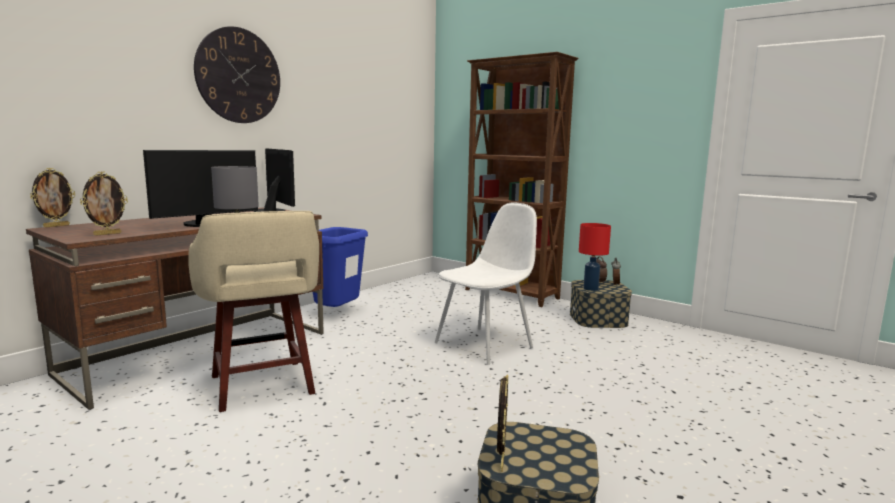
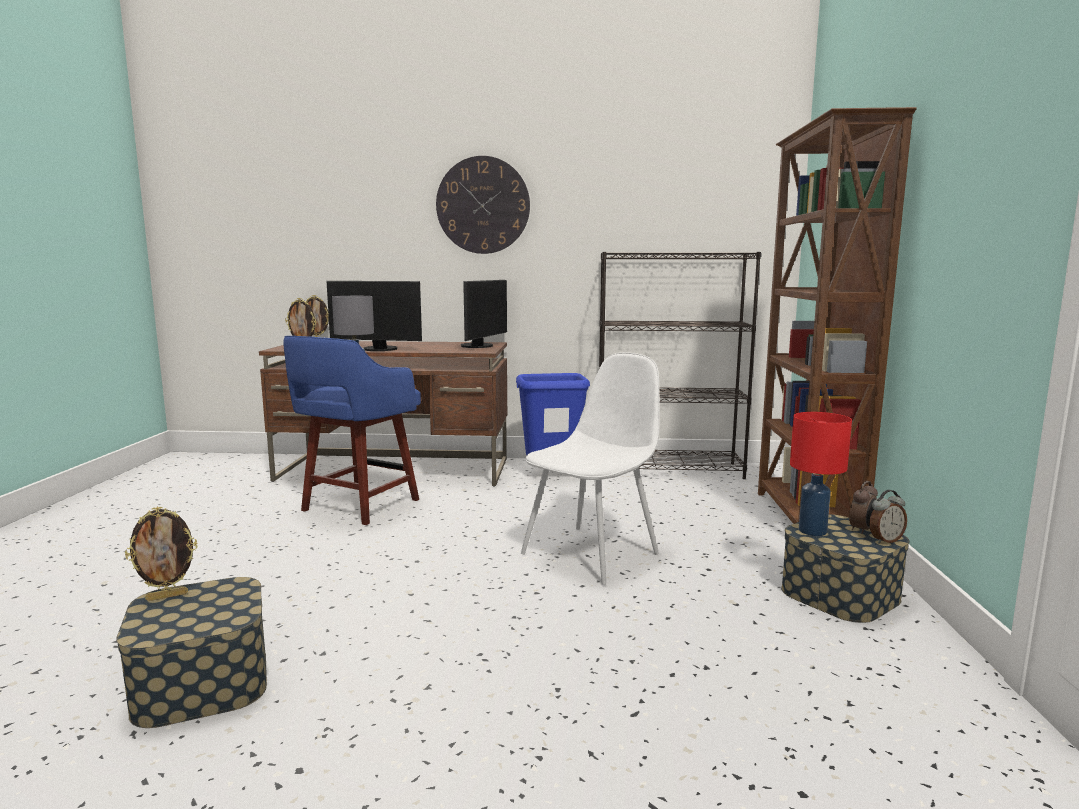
camera: 55 degrees right, 0 degrees up
beige stool [188,211,319,412] -> blue stool [284,336,421,525]
white chair [435,202,537,365] -> white chair turned 60 degrees counterclockwise [521,352,660,585]
none -> black bookcase [599,252,761,479]

